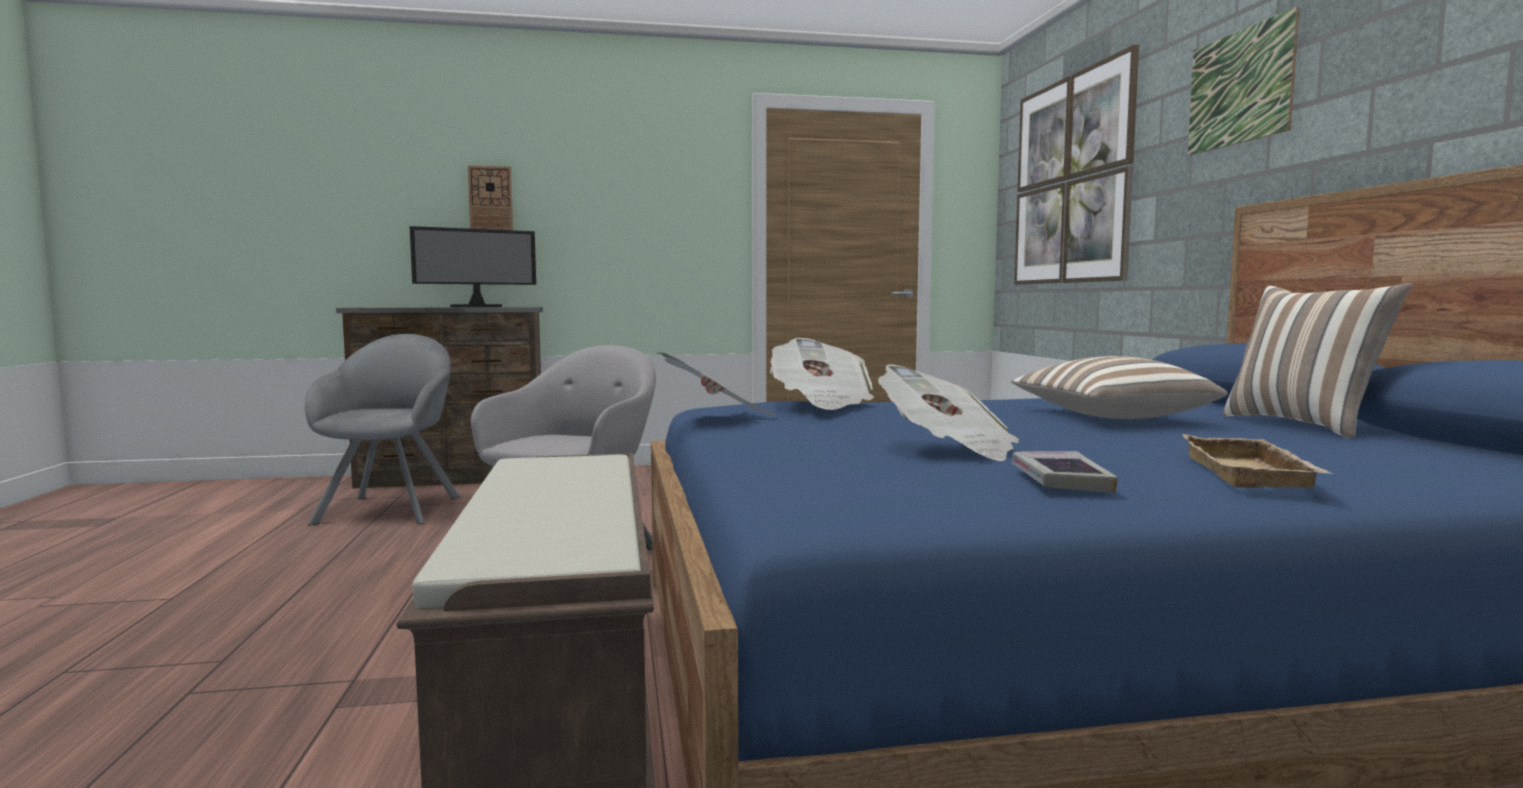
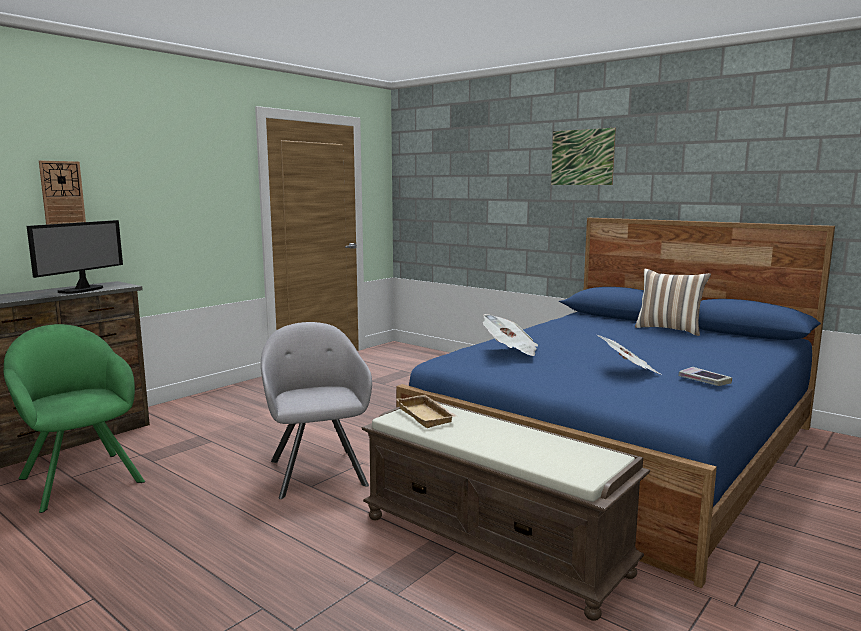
camera: 40 degrees left, 5 degrees up
grey armchair [305,334,460,525] -> green armchair [3,324,145,513]
newspaper [657,352,777,415] -> none
pillow [1011,356,1228,419] -> none
picture [1014,44,1139,285] -> none
beige tray [1182,434,1333,488] -> beige tray moved to [396,395,457,428]

